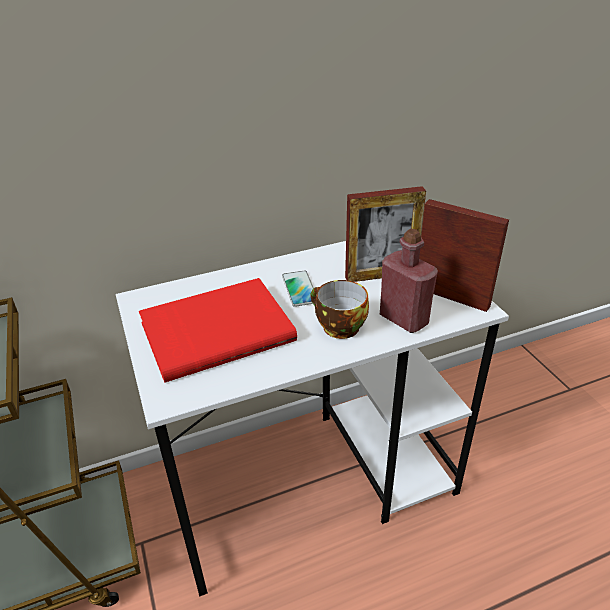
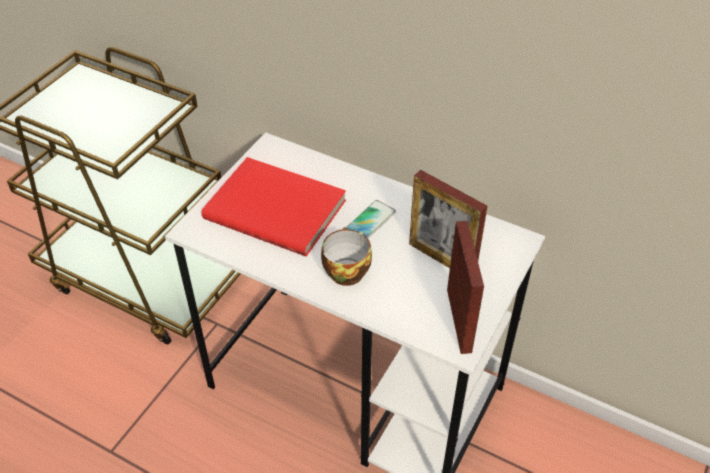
camera: 50 degrees right, 10 degrees up
red bottle [380,229,438,333] -> none

